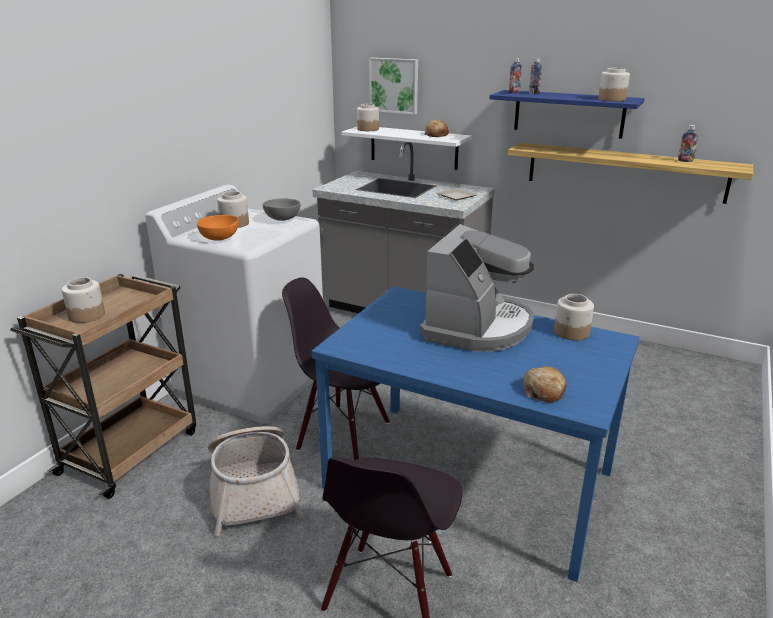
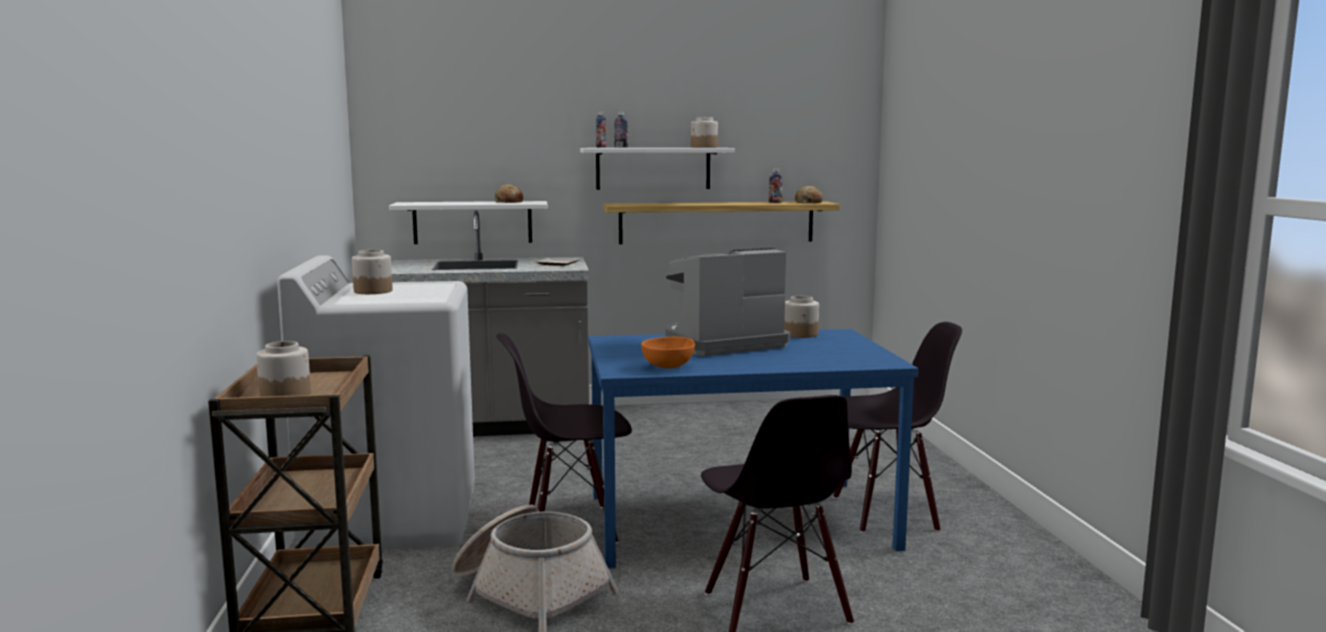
camera: 35 degrees left, 15 degrees down
orange bowl [197,215,239,241] -> orange bowl moved to [641,337,695,368]
grey bowl [263,198,301,221] -> none
jar [357,104,379,131] -> none
picture [369,58,418,115] -> none
coffee machine [420,224,534,352] -> coffee machine turned 105 degrees counterclockwise [665,248,791,356]
blue shelf [490,90,645,139] -> white shelf [580,148,735,190]
bread [523,366,567,403] -> bread moved to [795,186,822,203]
none -> black chair [833,322,962,533]

